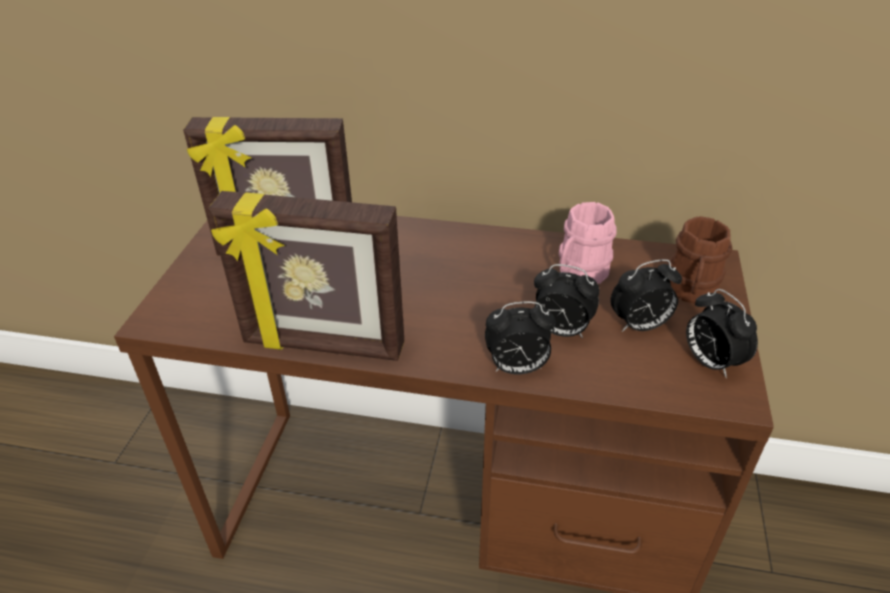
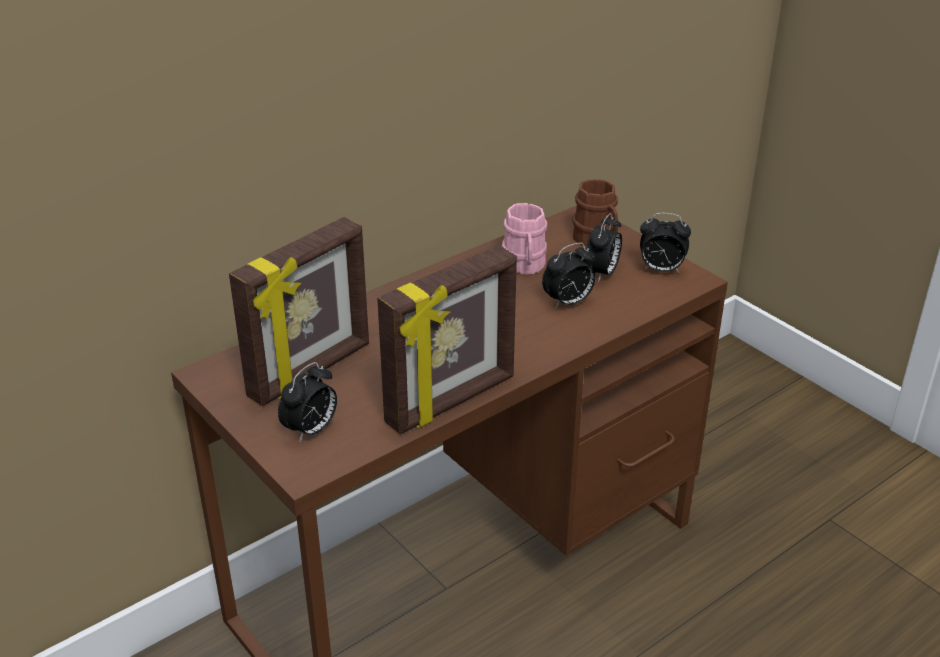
camera: 50 degrees left, 5 degrees down
alarm clock [485,301,556,375] -> alarm clock moved to [278,362,337,442]

